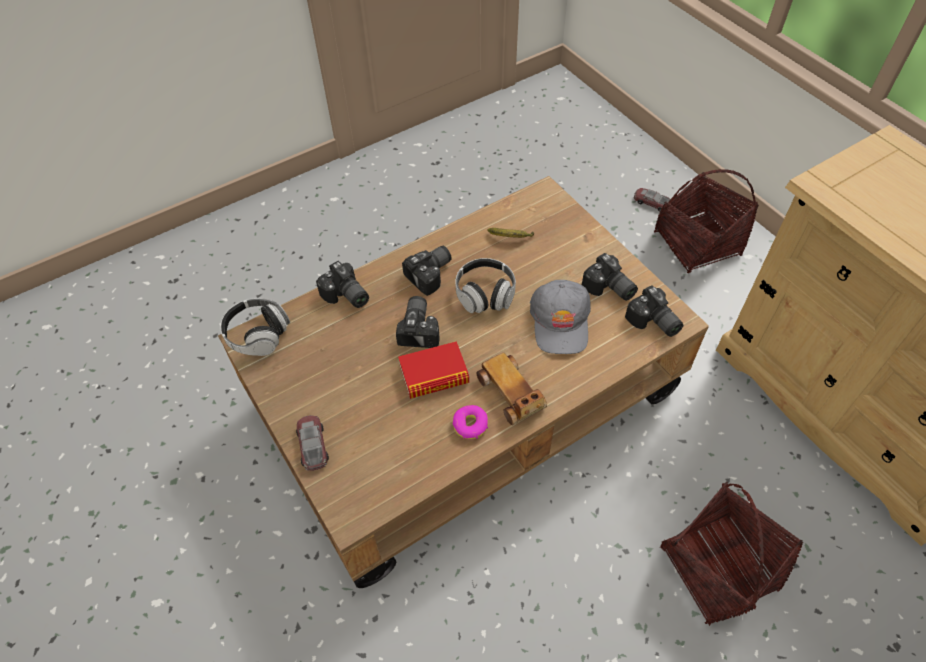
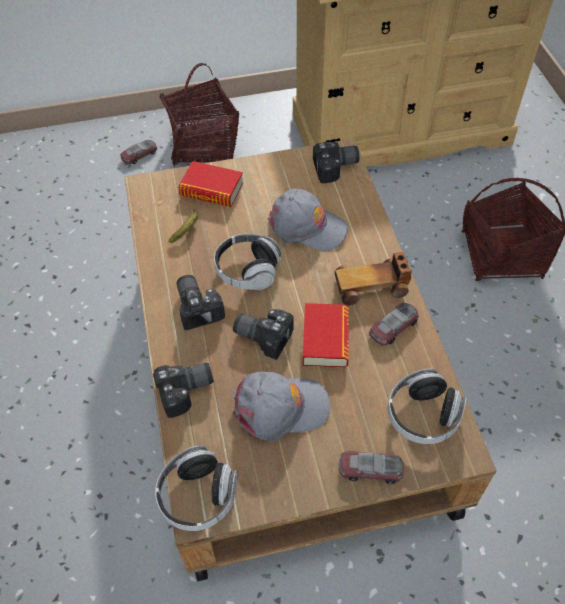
camera: 70 degrees left, 0 degrees up
donut [453,405,488,439] -> toy car [369,303,419,346]
camera [582,253,638,301] -> none
none -> book [178,161,243,207]
none -> grey cap [232,372,330,441]
none -> headphones [388,369,466,444]

